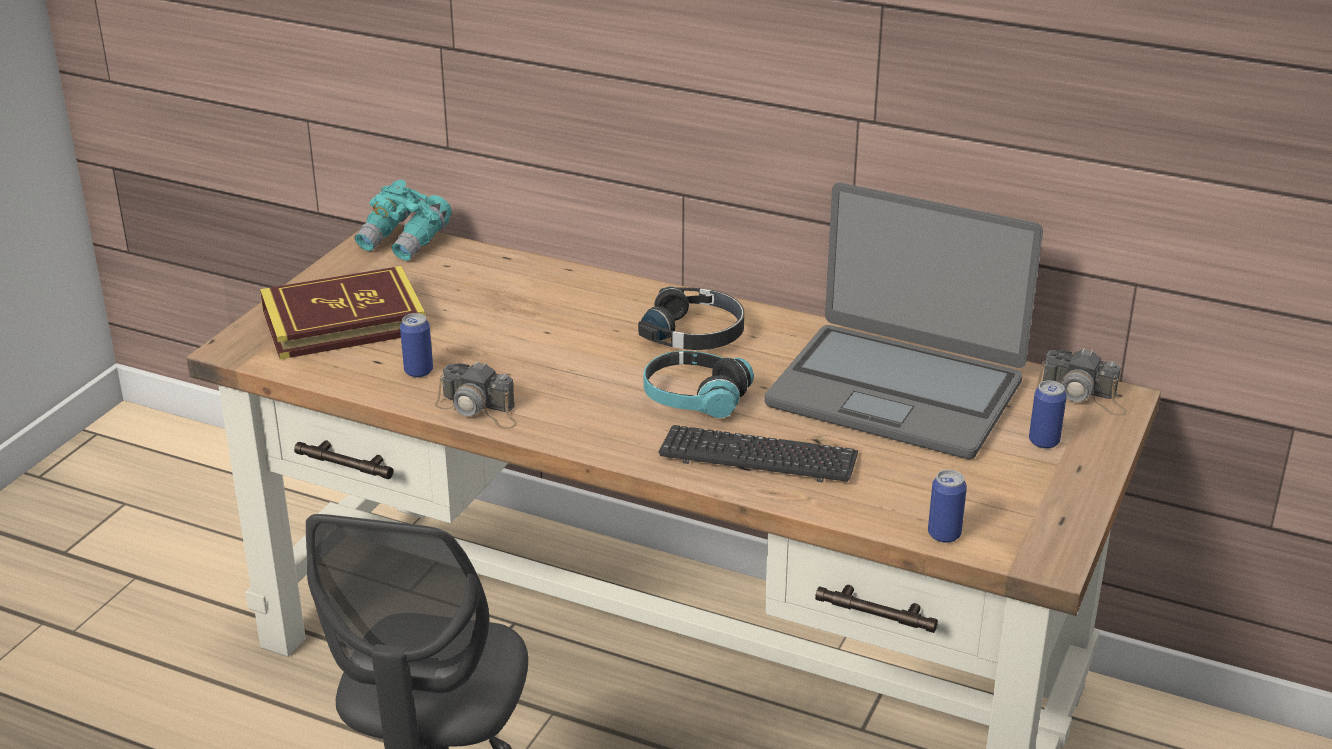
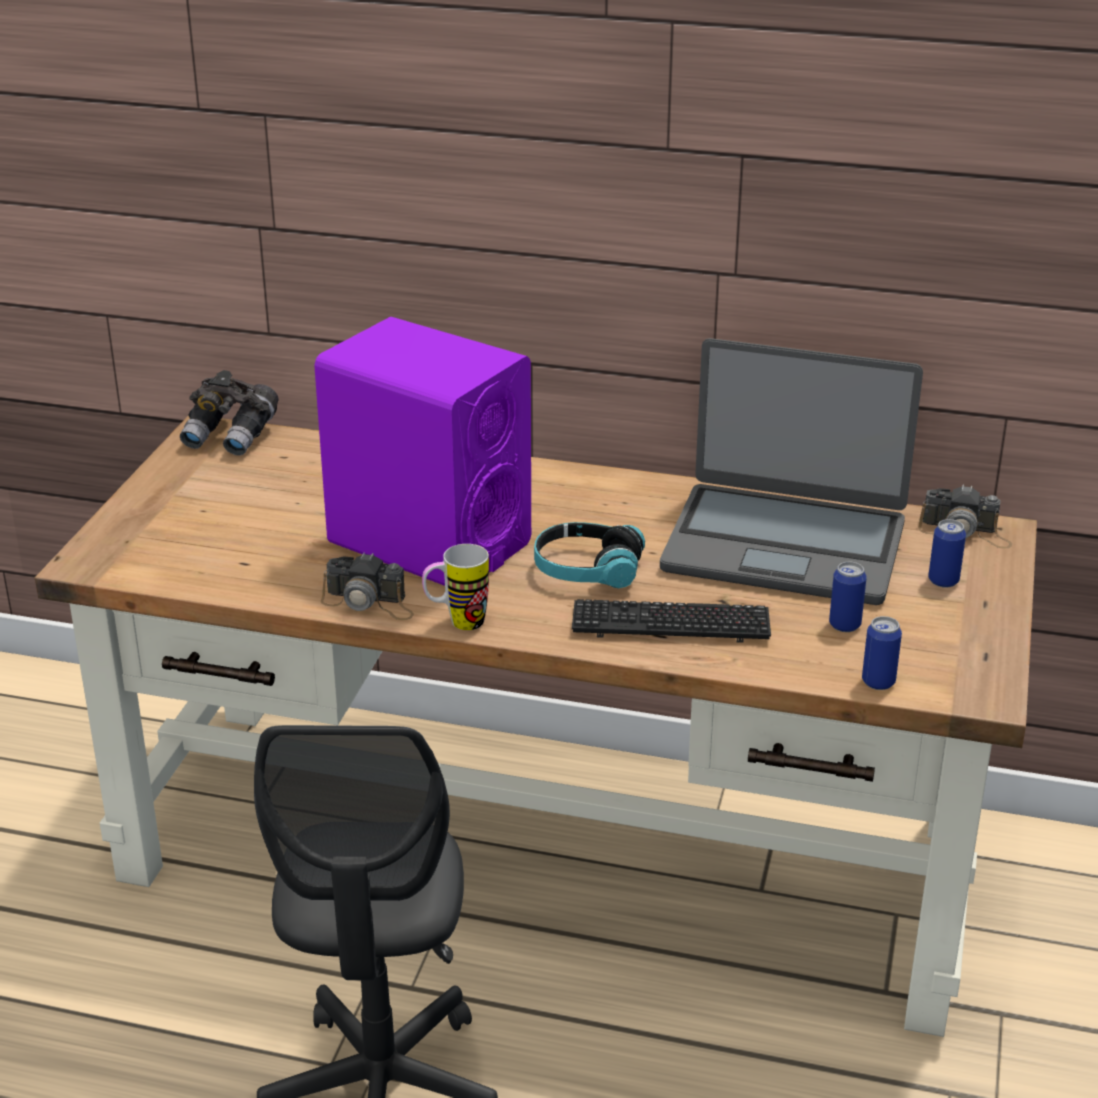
camera: 10 degrees left, 0 degrees up
book [260,266,425,359] -> none
turquoise binoculars [355,180,452,261] -> grey binoculars [180,370,278,456]
can [400,313,433,378] -> can moved to [829,562,867,632]
black headphones [638,287,744,350] -> none
none -> purple speaker [314,317,531,586]
none -> mug [422,544,489,630]

